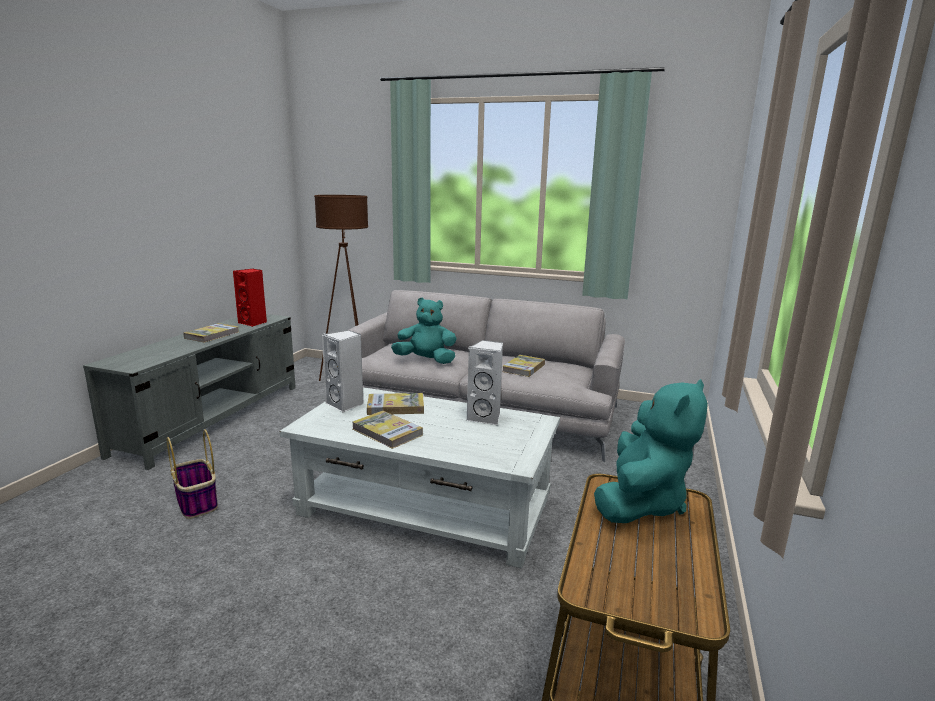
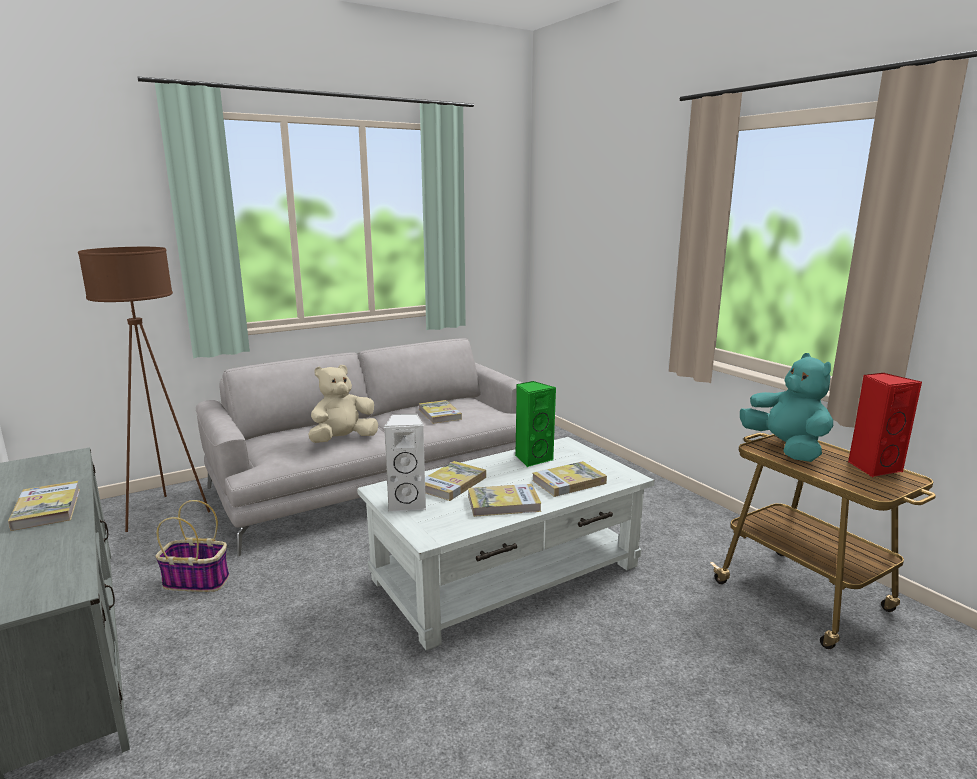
camera: 50 degrees left, 0 degrees up
basket [167,429,218,519] -> basket moved to [156,500,229,592]
red speaker [233,269,267,327] -> red speaker moved to [848,373,922,477]
turquoise plush toy [391,297,457,364] -> beige plush toy [308,365,378,443]
white speaker [466,340,503,426] -> green speaker [515,381,556,467]
none -> book [532,461,607,497]

